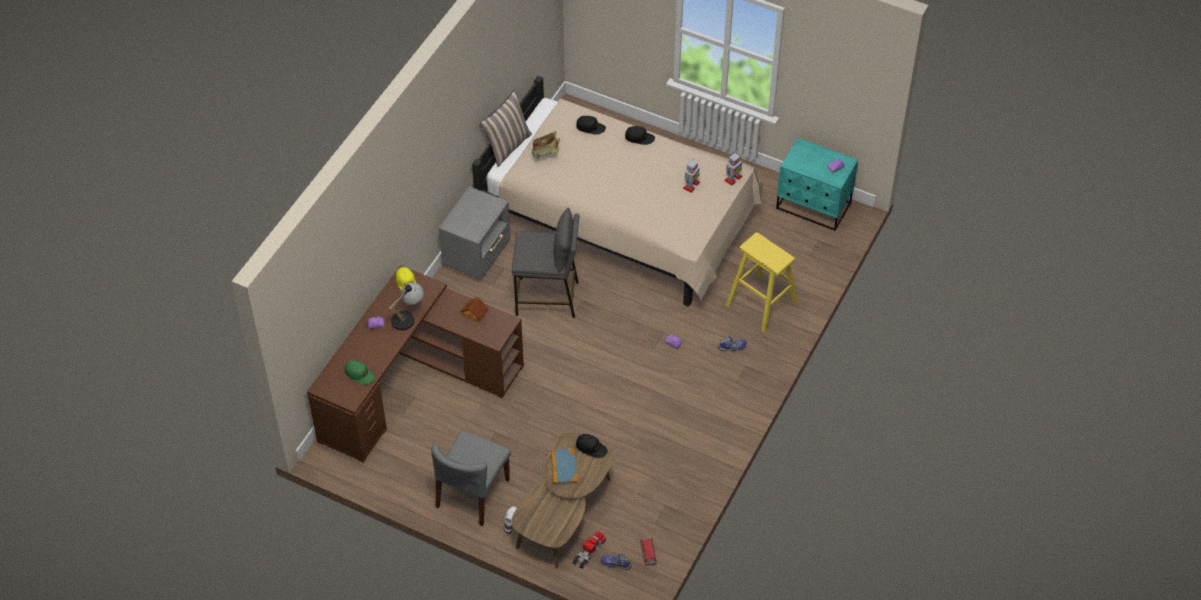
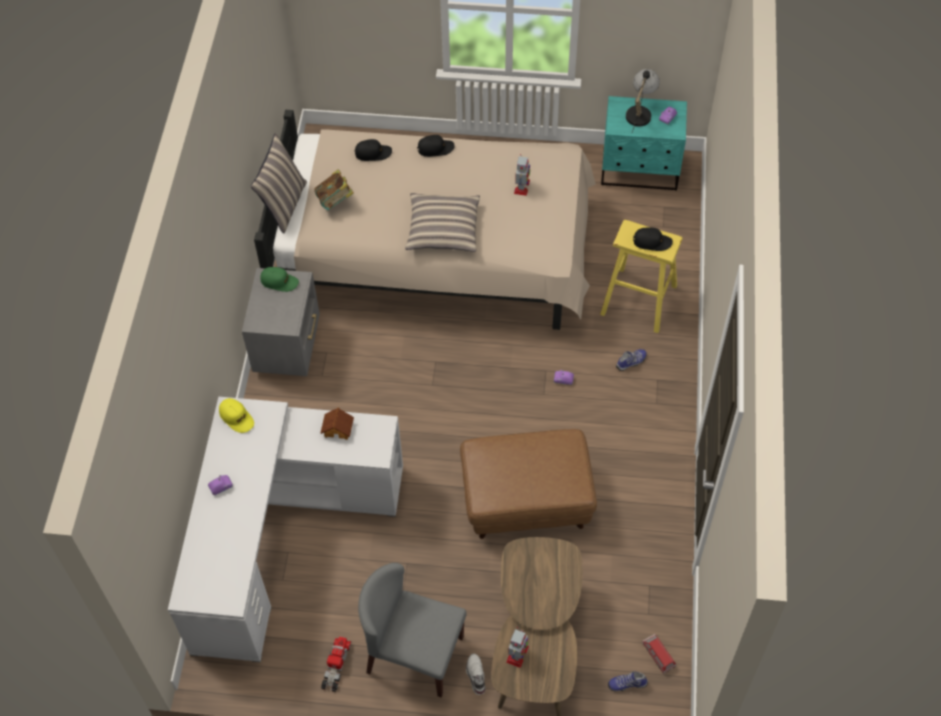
camera: 20 degrees left, 5 degrees up
brown desk [307,265,524,463] -> white desk [168,397,403,662]
green cap [345,360,375,385] -> green cap moved to [260,267,299,292]
table lamp [388,282,424,333] -> table lamp moved to [626,69,660,132]
grey chair [431,431,511,526] -> grey chair turned 105 degrees clockwise [358,563,467,697]
grey stool [512,208,579,318] -> none
book [551,448,578,485] -> none
toy truck [573,531,606,569] -> toy truck moved to [321,637,351,692]
black cap [576,434,608,458] -> black cap moved to [633,227,673,251]
toy robot [724,152,743,186] -> toy robot moved to [506,627,529,668]
none -> pillow [405,193,480,252]
none -> brown ottoman [460,429,597,539]

